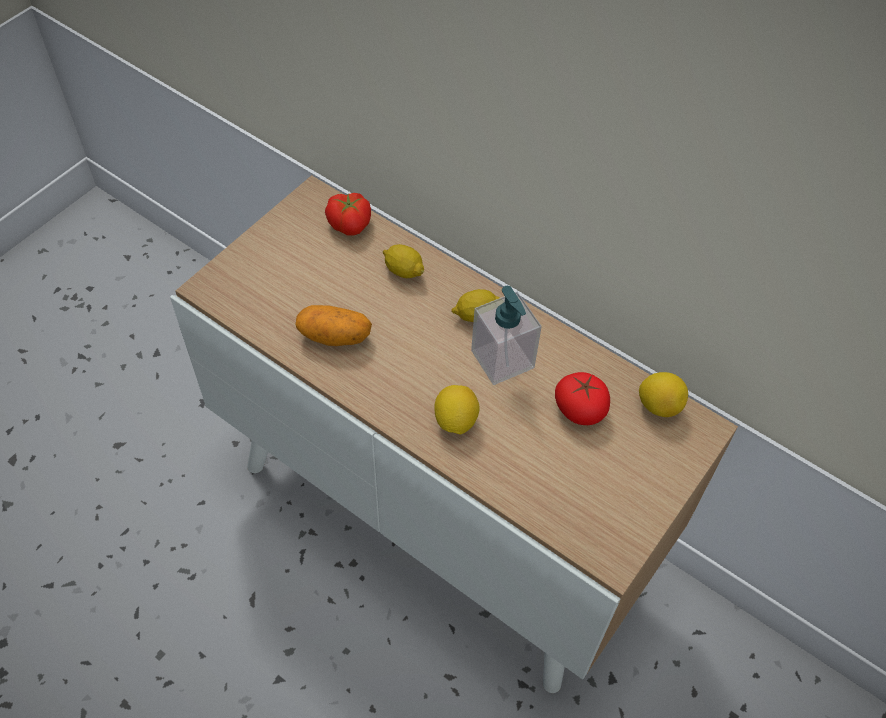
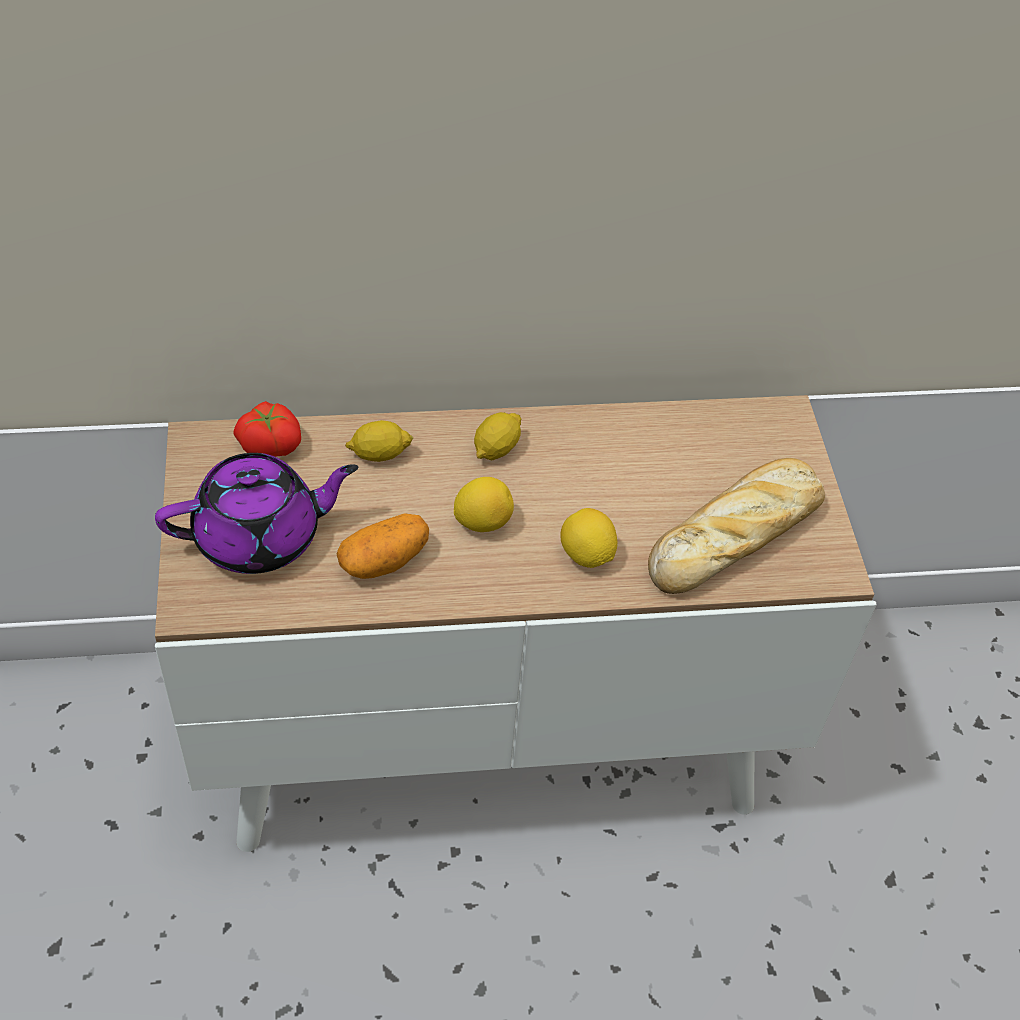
camera: 45 degrees left, 5 degrees down
soap dispenser [471,286,542,385] -> none
tomato [555,372,610,425] -> none
lemon [639,372,688,417] -> lemon moved to [454,477,514,532]
none -> purple teapot [155,453,358,574]
none -> bread [648,458,825,594]

